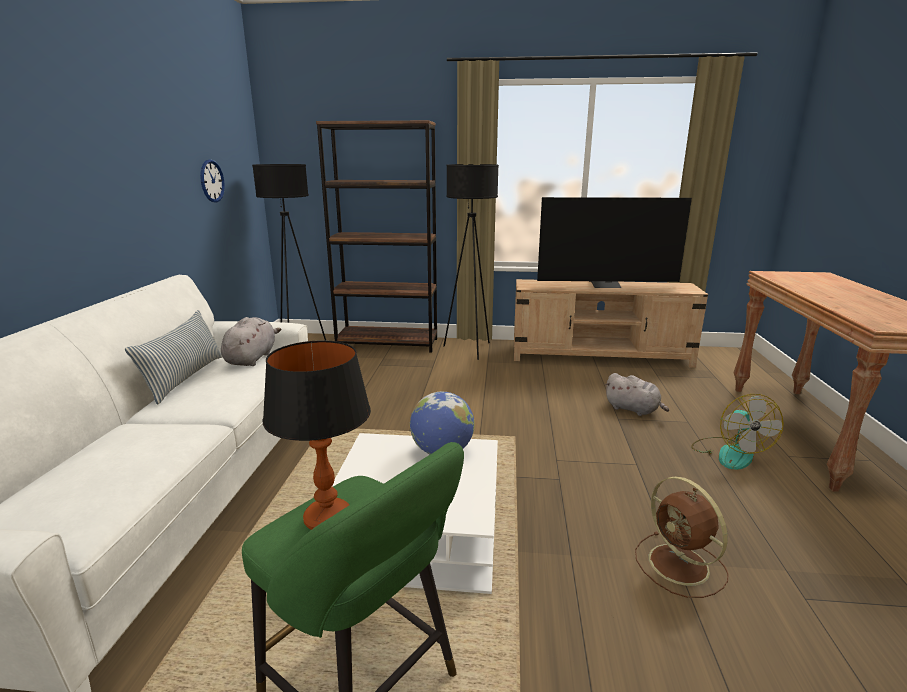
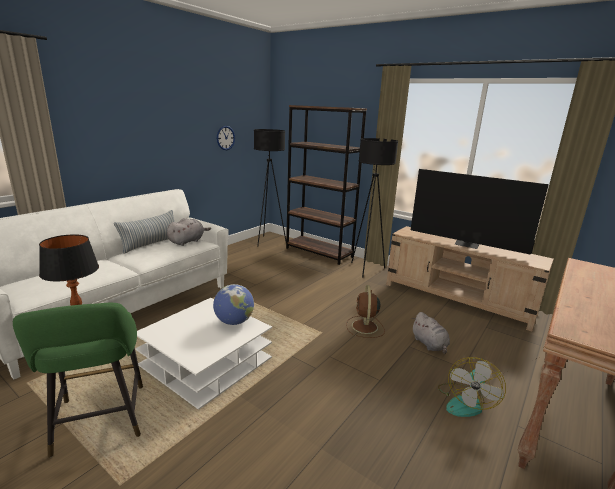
camera: 30 degrees right, 0 degrees up
brown fan [635,476,728,598] -> brown fan moved to [346,285,385,338]

